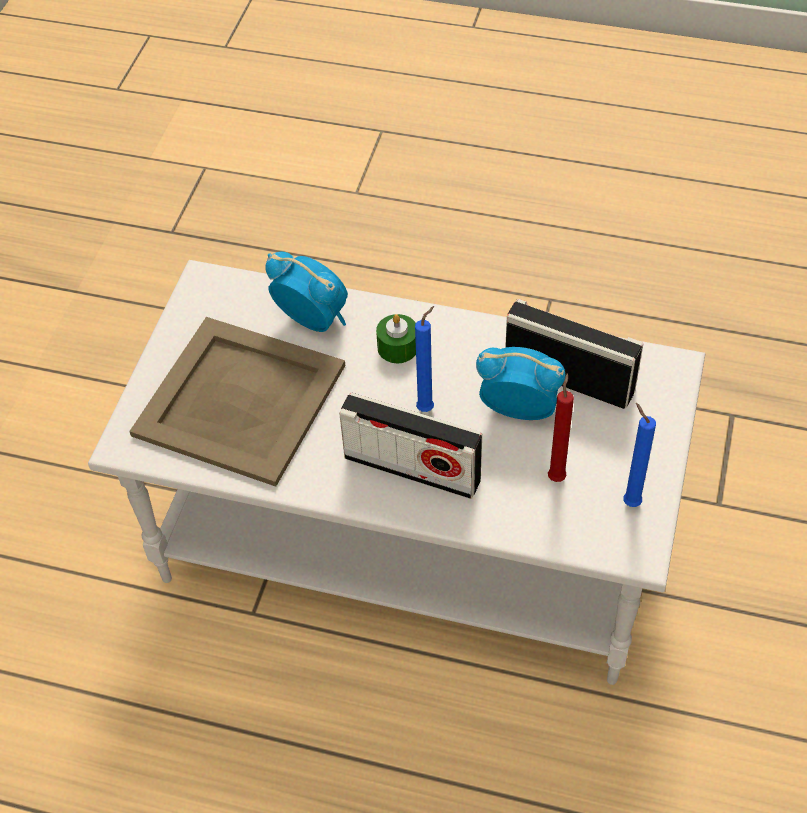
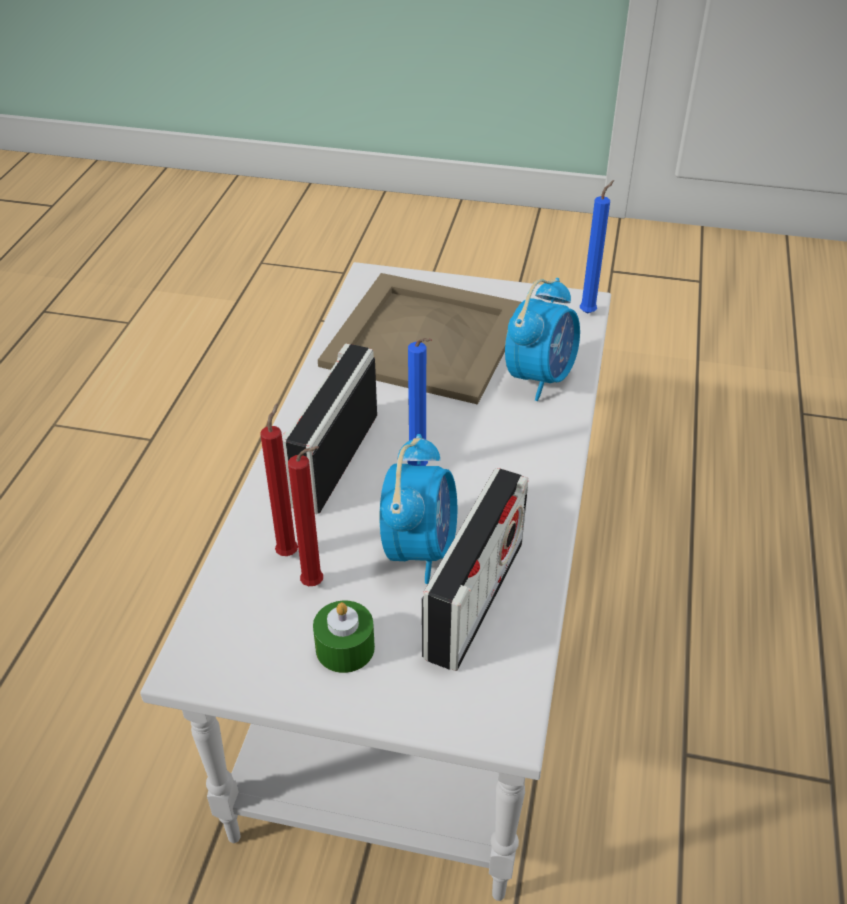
camera: 85 degrees right, 10 degrees down
green candle [376,314,416,363] -> green candle moved to [313,600,375,673]
blue candle [623,403,656,507] -> blue candle moved to [580,180,614,314]
none -> red candle [260,403,298,556]

